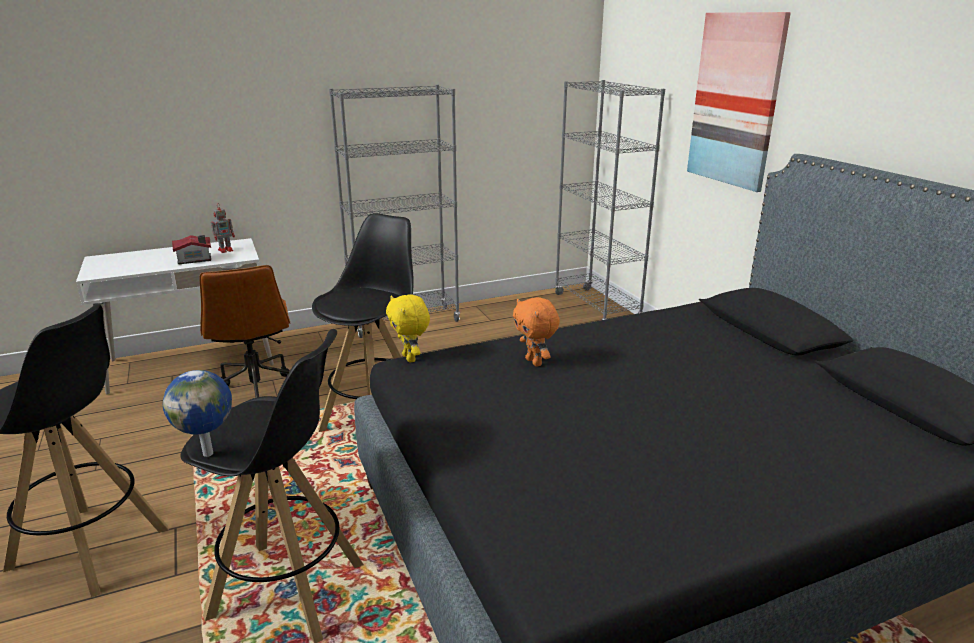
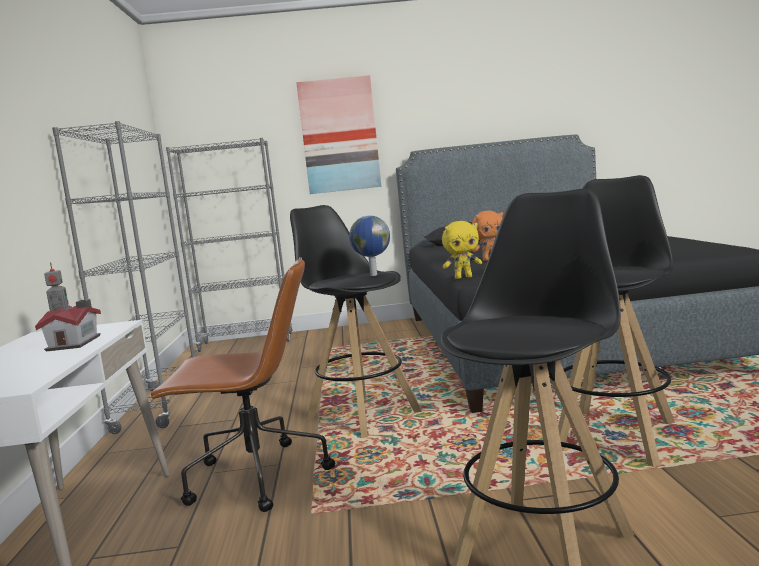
camera: 70 degrees left, 15 degrees down
globe [163,370,232,457] -> globe moved to [349,215,390,276]

